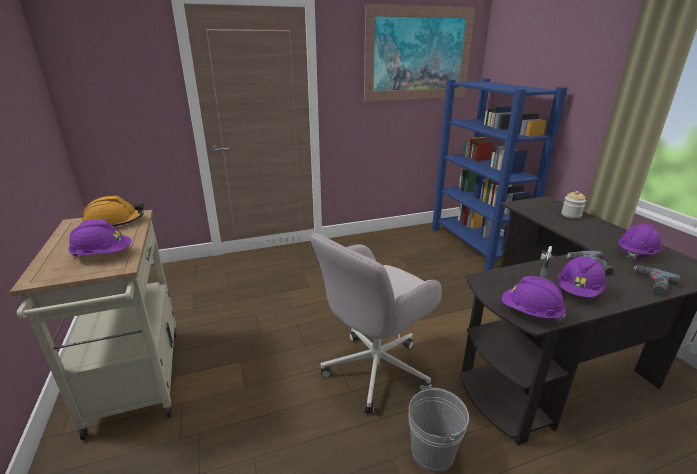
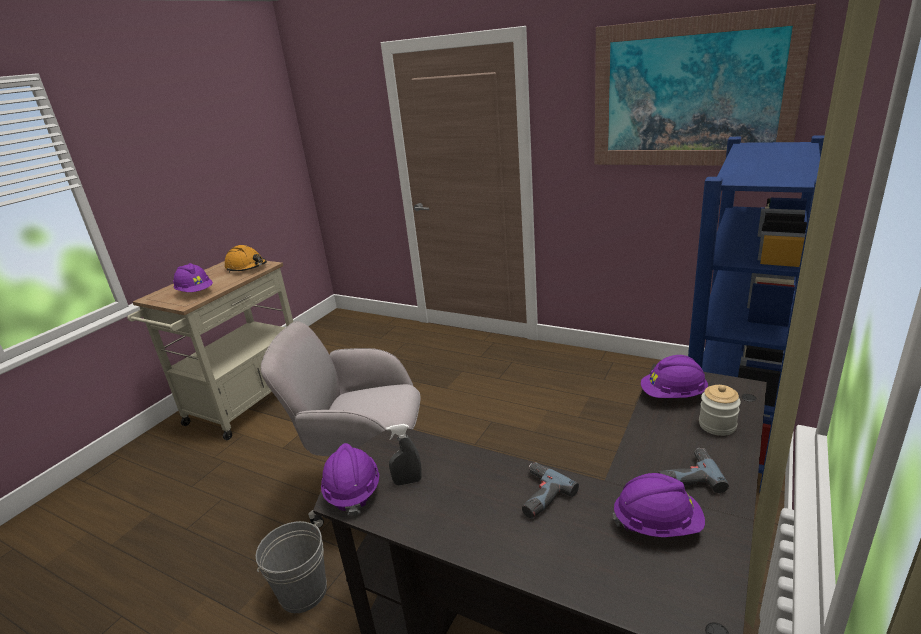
camera: 50 degrees right, 0 degrees up
purple hard hat [558,256,606,297] -> purple hard hat moved to [641,355,708,398]
power drill [633,265,680,295] -> power drill moved to [658,448,729,493]

